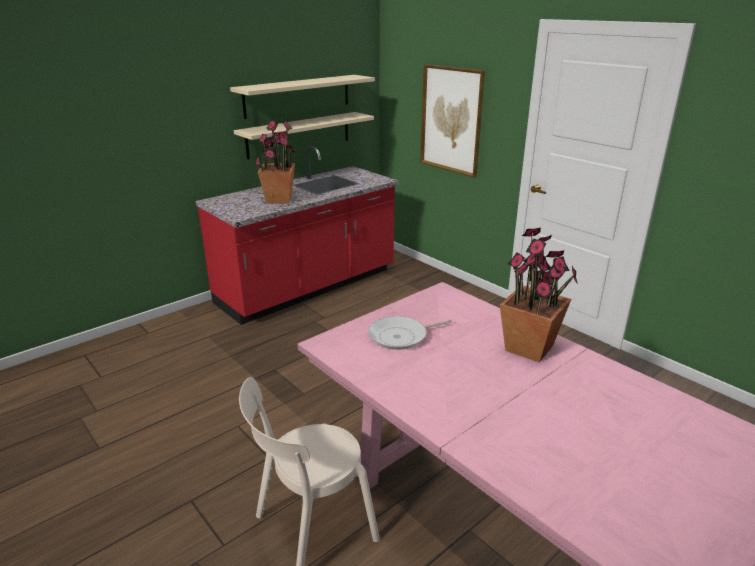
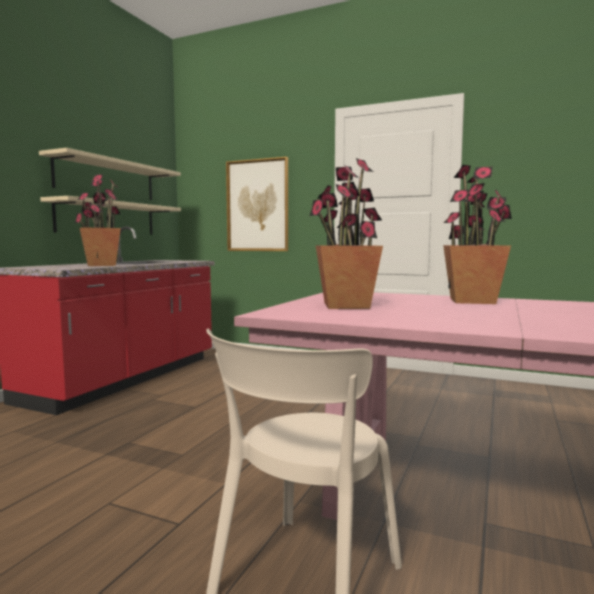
camera: 25 degrees left, 20 degrees down
frying pan [368,316,452,350] -> potted plant [310,158,383,309]

